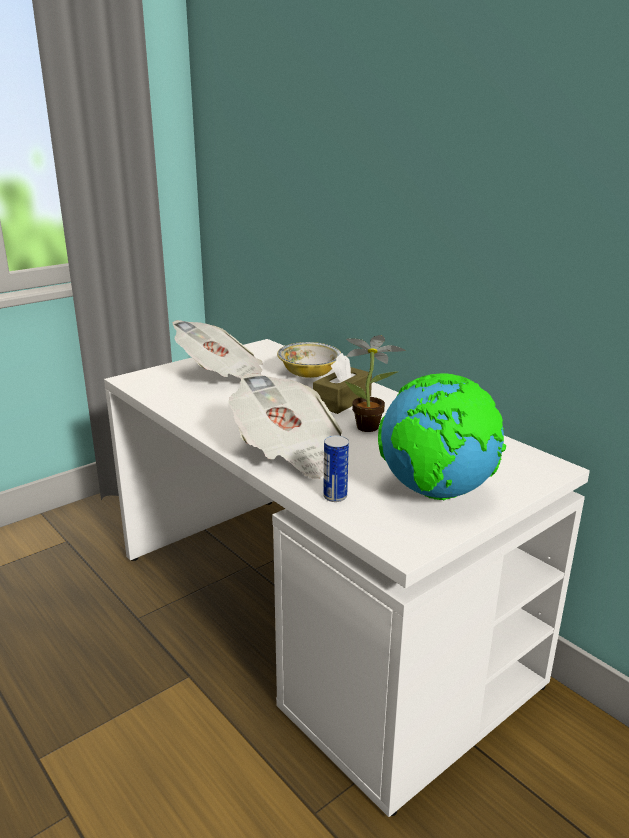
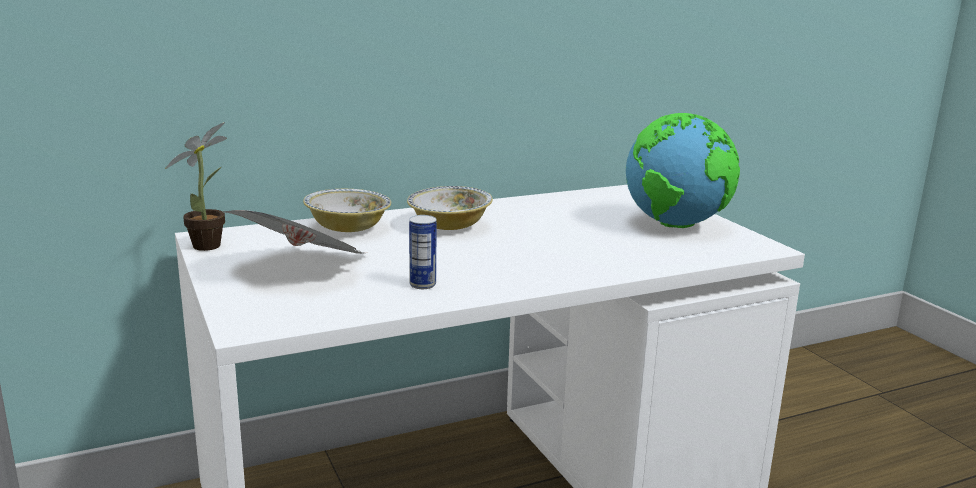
camera: 75 degrees left, 5 degrees down
newspaper [228,373,342,479] -> none
brown tissue box [313,353,372,414] -> bowl [407,186,493,230]
can [323,436,349,502] -> can moved to [409,215,437,289]
potted plant [345,335,406,432] -> potted plant moved to [165,122,227,251]

